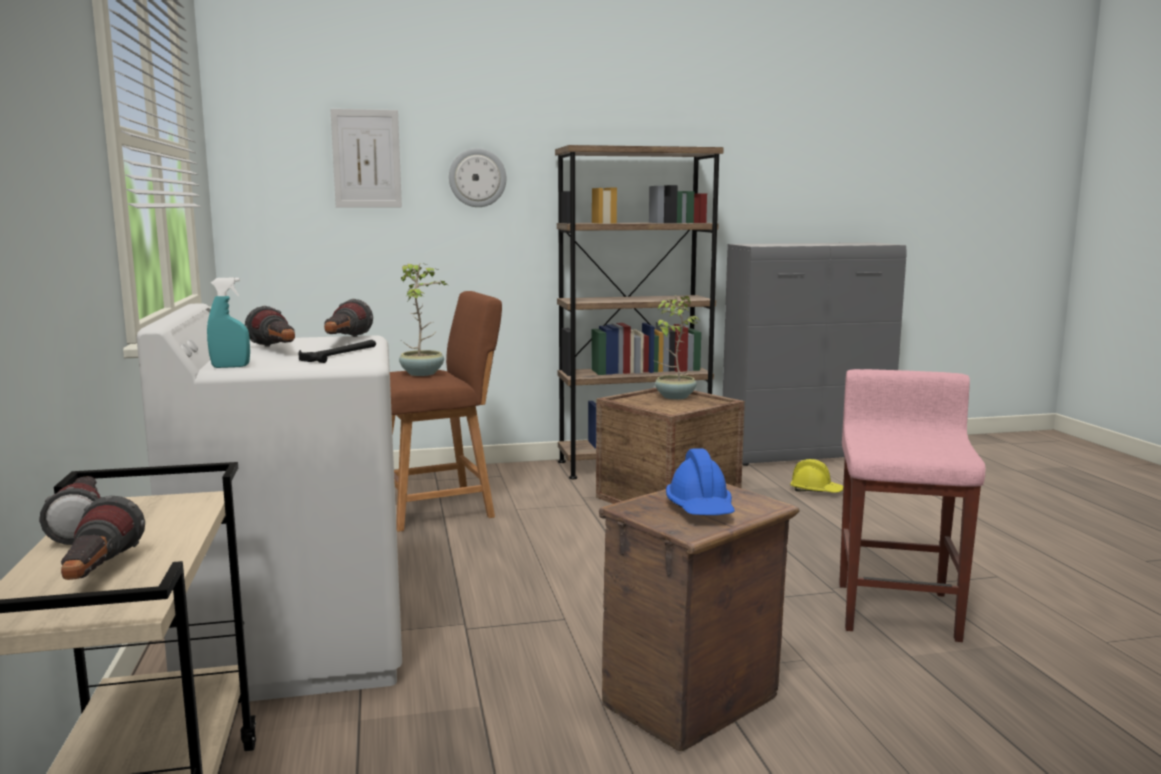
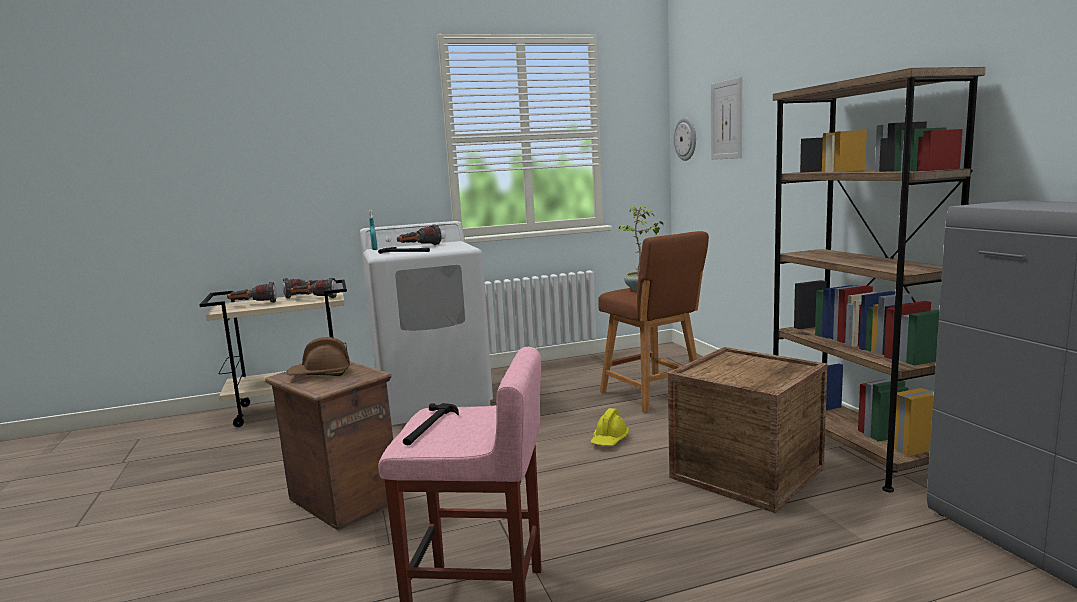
camera: 85 degrees right, 0 degrees up
flashlight [324,299,373,337] -> flashlight moved to [290,278,337,298]
wall clock [449,148,506,207] -> wall clock moved to [674,117,696,161]
potted plant [655,295,701,399] -> none
blue hard hat [666,448,735,515] -> brown hard hat [287,337,350,376]
yellow hard hat [790,459,843,493] -> yellow hard hat moved to [591,408,629,446]
none -> hammer [403,403,459,445]

